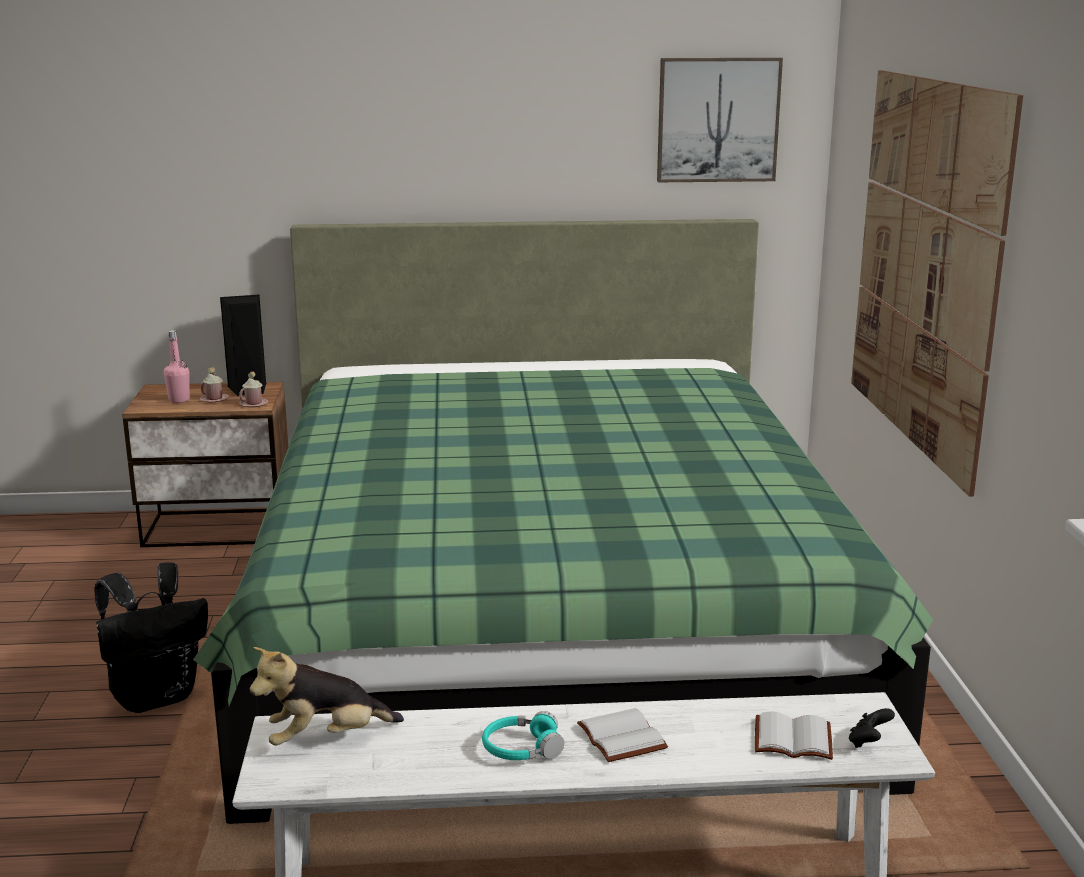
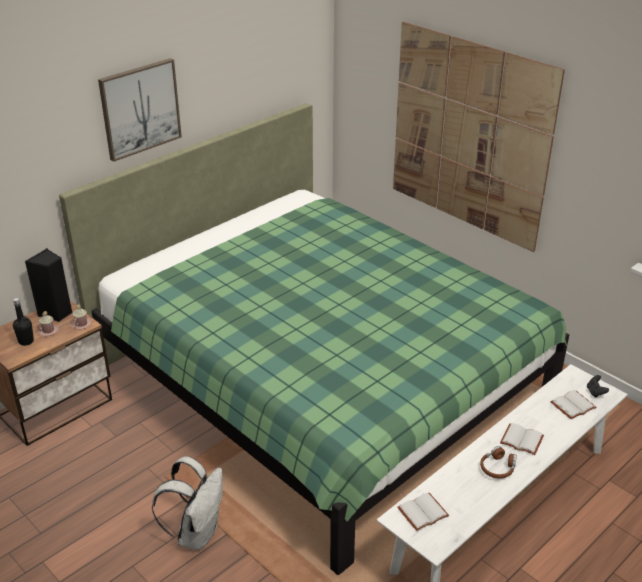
camera: 40 degrees left, 15 degrees up
black backpack [94,562,208,713] -> white backpack [152,456,223,550]
pink bottle [164,330,190,403] -> black bottle [13,298,34,346]
plush toy [250,647,404,746] -> white book [397,493,449,531]
turquoise headphones [482,711,564,760] -> brown headphones [480,446,517,479]
picture [657,58,783,182] -> picture moved to [98,58,182,162]

